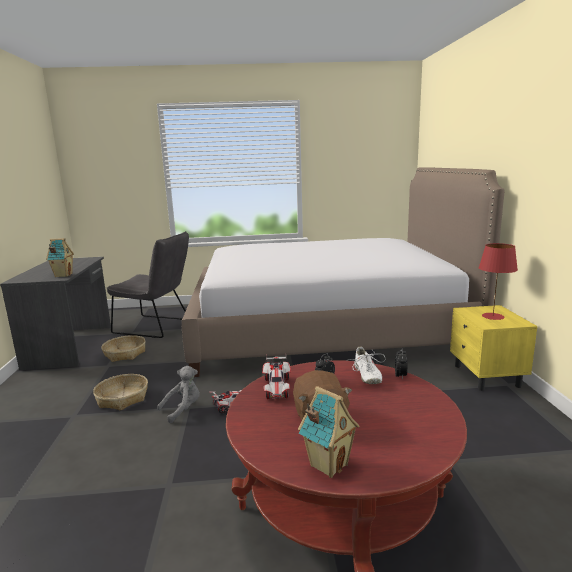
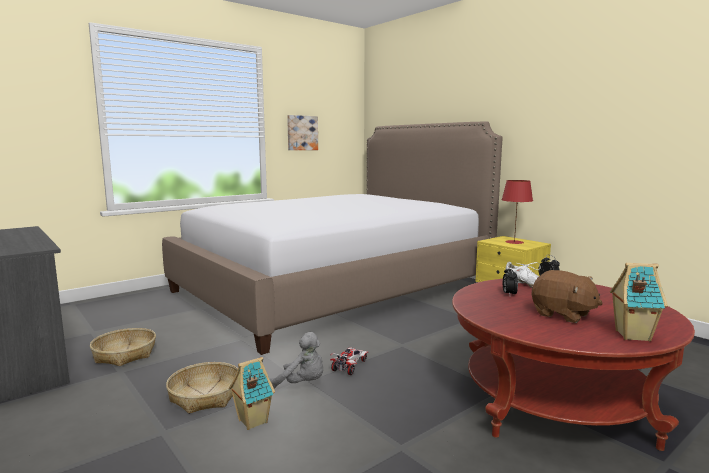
camera: 35 degrees left, 5 degrees down
toy house [46,238,74,277] -> toy house moved to [229,357,275,430]
grey chair [106,231,189,338] -> none
grey plush toy [157,366,200,423] -> grey plush toy turned 90 degrees clockwise [270,332,323,389]
toy car [262,356,291,399] -> none
none -> picture [287,115,318,150]

